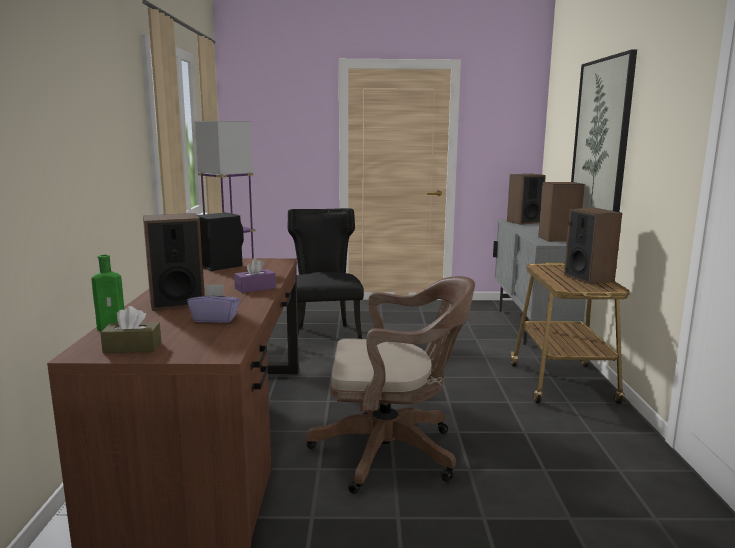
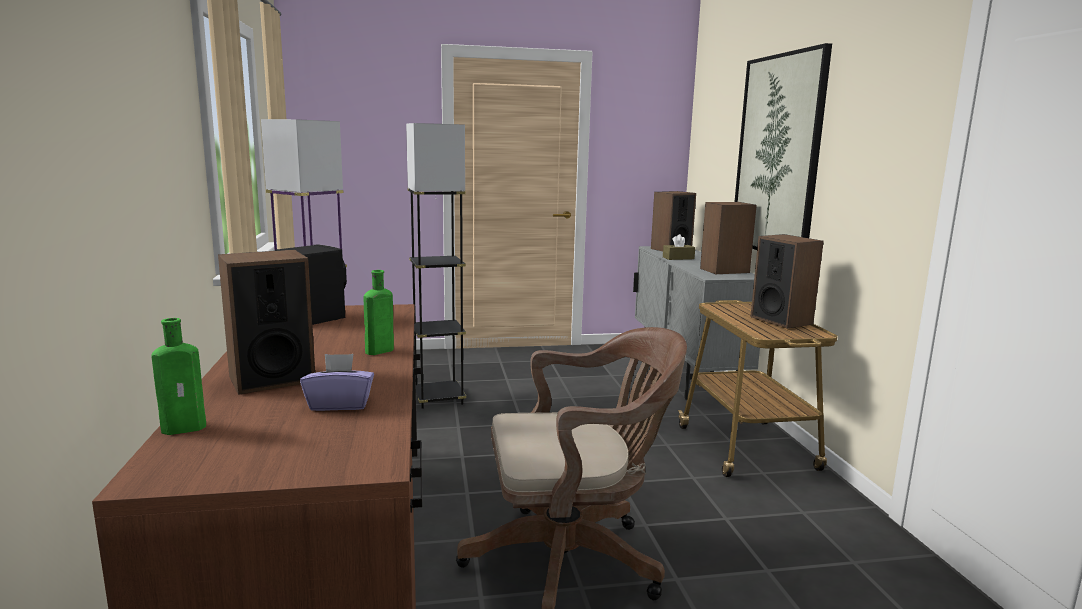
camera: 10 degrees left, 0 degrees up
brown tissue box [100,306,161,353] -> brown tissue box moved to [663,234,695,260]
purple tissue box [234,258,276,293] -> green bottle [364,270,394,355]
black chair [288,208,364,339] -> grey floor lamp [406,123,466,409]

